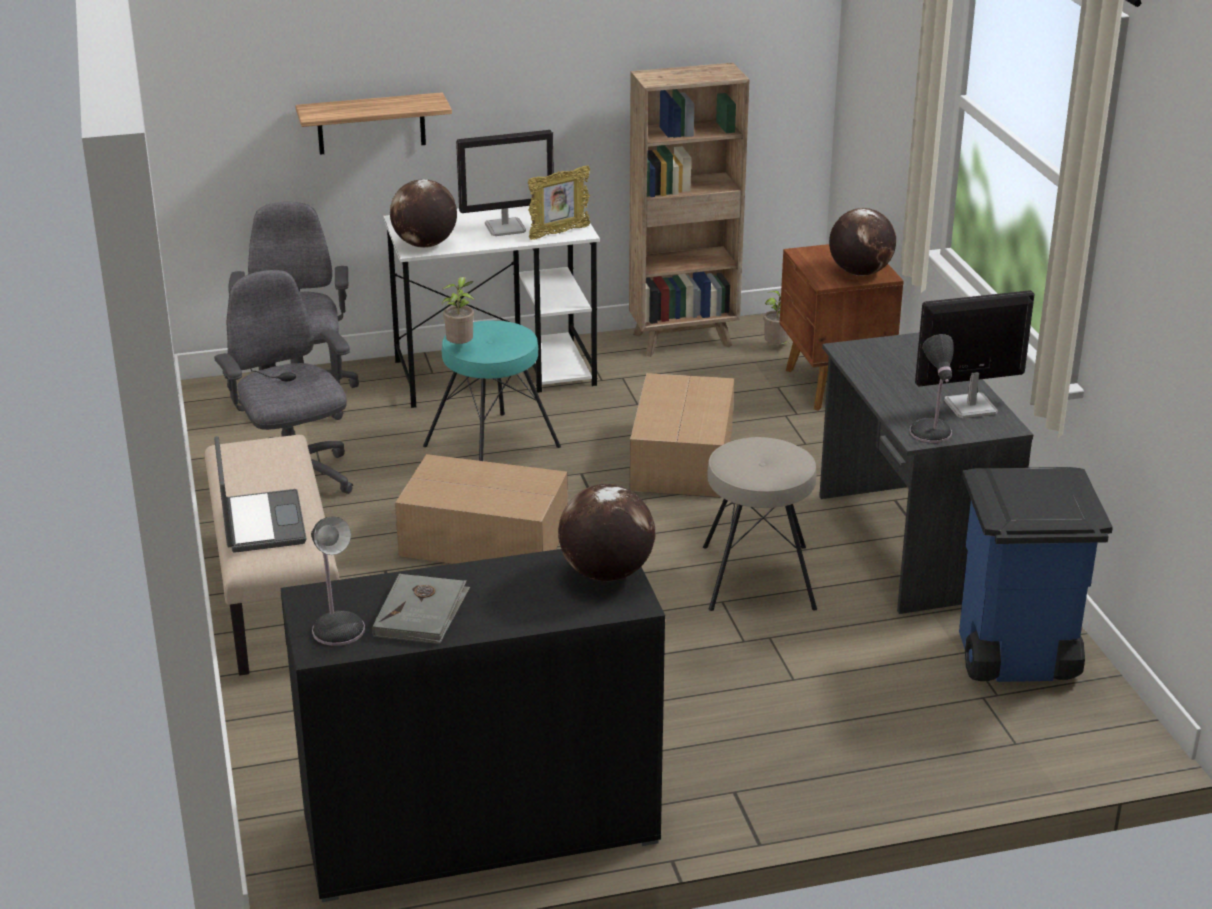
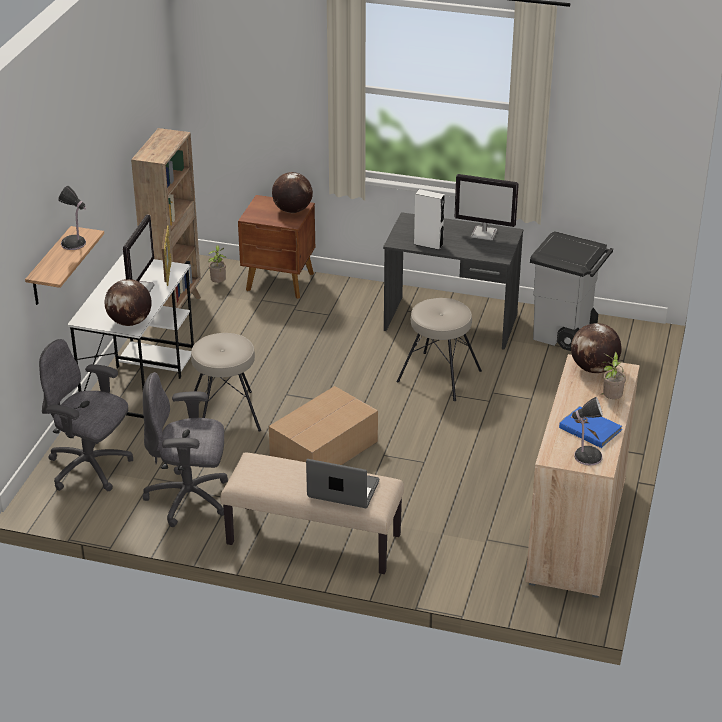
camera: 60 degrees left, 5 degrees up
black cabinet [281,549,665,902] -> beige cabinet [526,354,640,598]
grey book [372,574,470,644] -> blue book [559,406,622,448]
turquoise stool [423,321,561,461] -> beige stool [191,333,261,432]
potted plant [442,277,475,344] -> potted plant moved to [602,352,626,399]
cardboard box [630,373,734,498] -> none
table lamp [909,334,954,443] -> table lamp moved to [58,186,86,250]
monitor [915,290,1035,418] -> monitor turned 90 degrees counterclockwise [455,174,519,241]
blue trash can [959,467,1113,682] -> grey trash can [530,231,613,351]
none -> white speaker [413,189,445,250]

